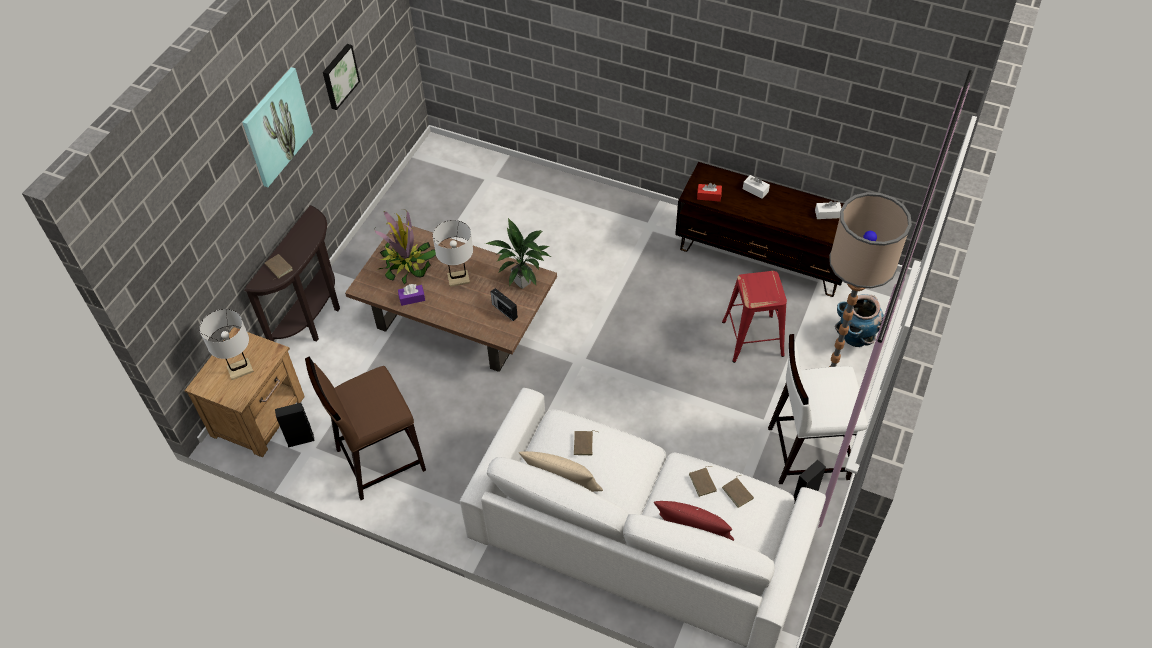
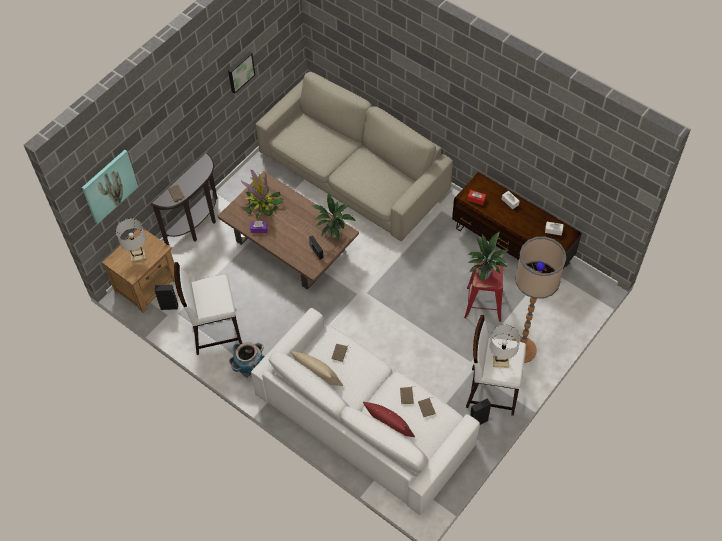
camera: 15 degrees right, 5 degrees up
picture [242,67,313,187] -> picture moved to [82,150,138,224]
brown stool [305,357,426,500] -> white stool [174,262,242,355]
white table lamp [433,220,473,287] -> white table lamp moved to [490,325,520,367]
planter [835,294,884,347] -> planter moved to [229,342,265,378]
none -> beige sofa [256,72,453,241]
none -> potted plant [467,232,508,283]

